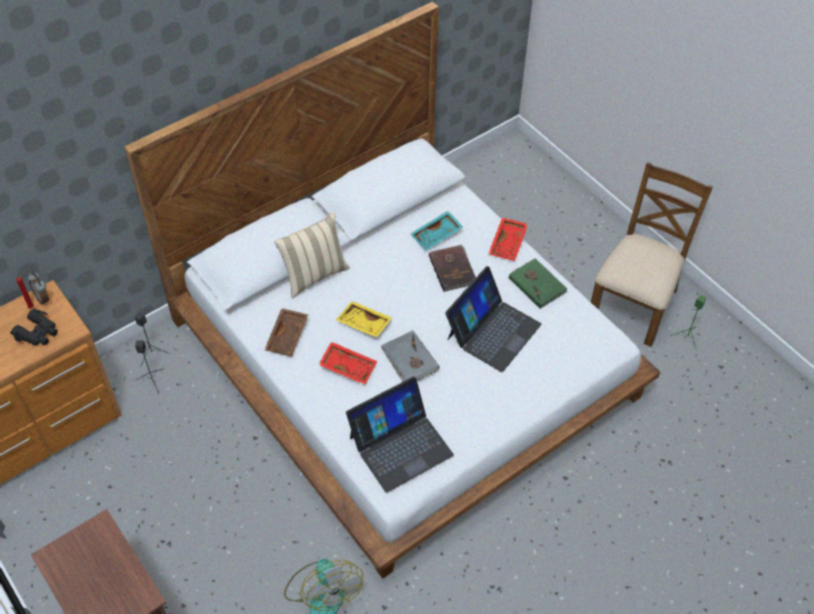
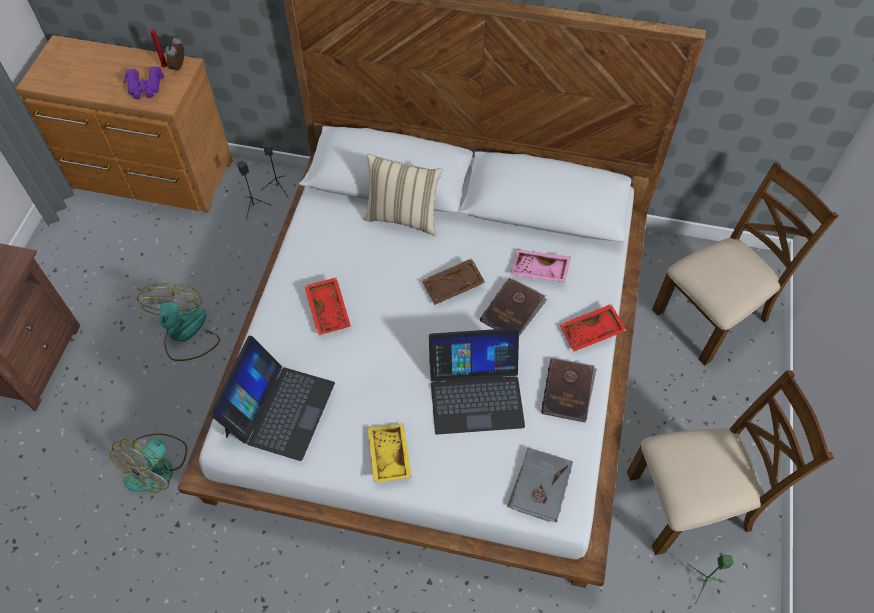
camera: 50 degrees right, 5 degrees up
black binoculars [10,308,58,346] -> purple binoculars [124,67,164,100]
brown tray [264,308,308,357] -> brown tray moved to [422,258,485,305]
yellow tray [336,301,392,337] -> yellow tray moved to [368,424,412,483]
laptop [346,376,454,493] -> laptop turned 90 degrees counterclockwise [210,336,335,461]
grey book [381,330,440,382] -> grey book moved to [507,448,573,522]
turquoise tray [411,211,463,251] -> pink tray [510,249,571,282]
green book [509,258,567,309] -> brown book [541,358,597,423]
none -> fan [137,283,220,361]
none -> brown chair [652,162,839,366]

